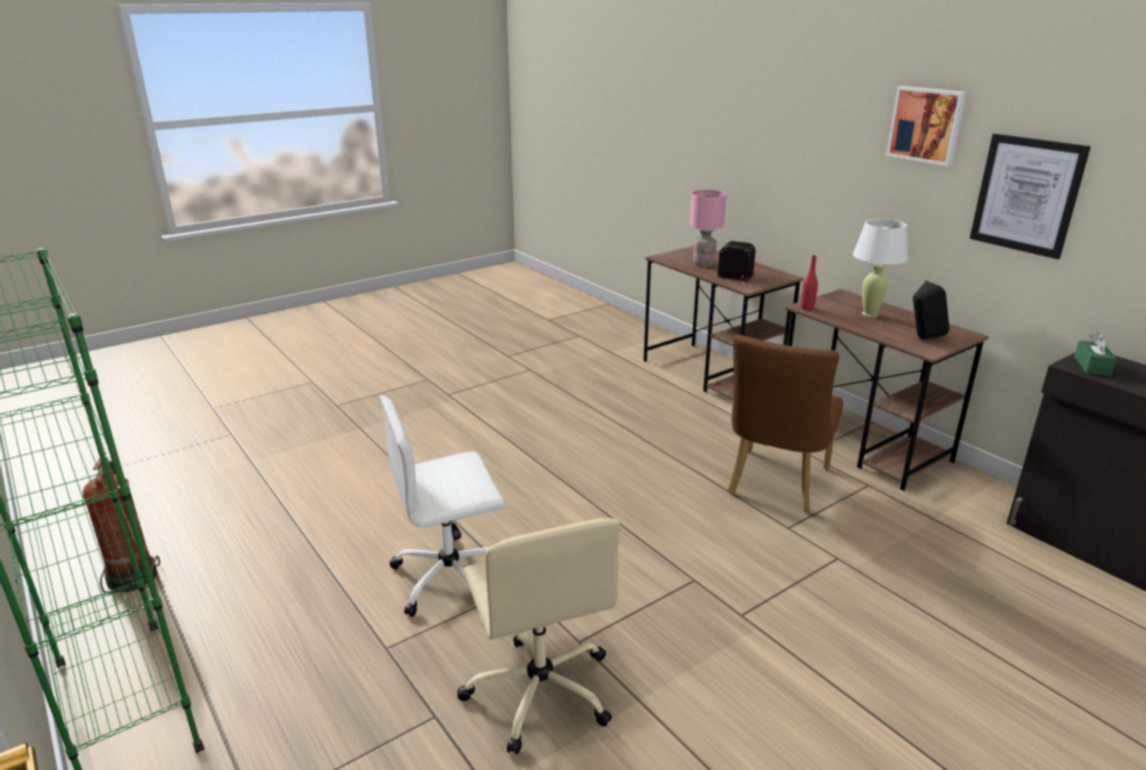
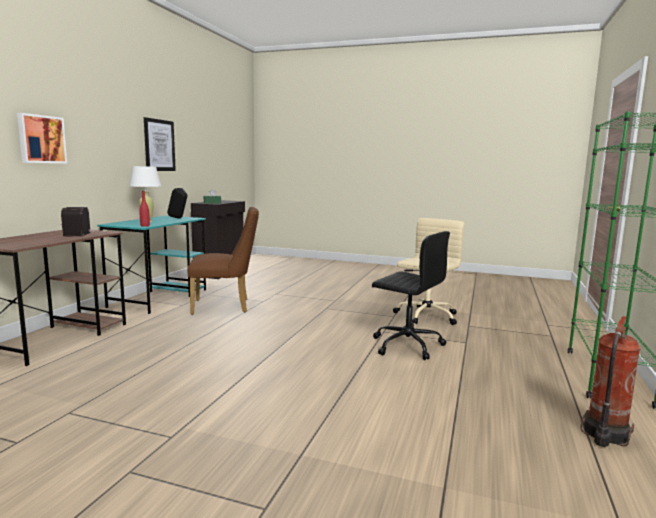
camera: 125 degrees left, 15 degrees down
white office chair [380,395,505,617] -> black office chair [372,231,450,360]
pink table lamp [690,190,727,267] -> none
brown desk [783,289,989,491] -> turquoise desk [97,216,206,314]
picture [886,86,967,166] -> picture moved to [17,113,67,163]

